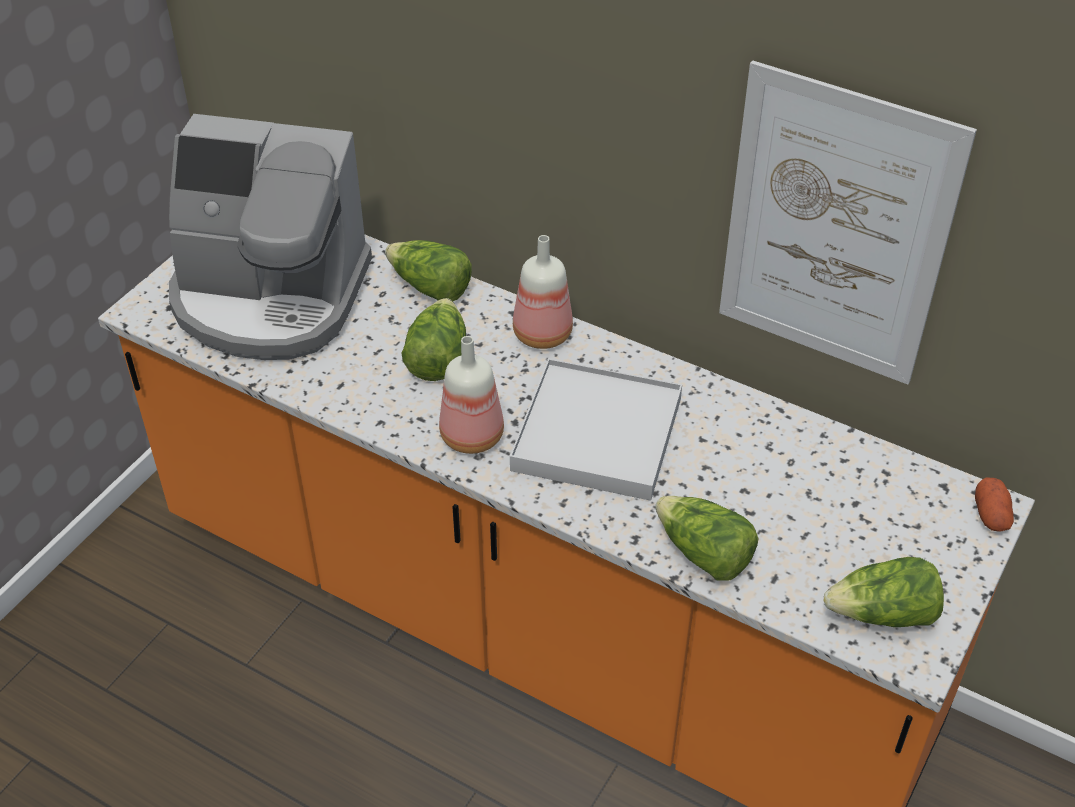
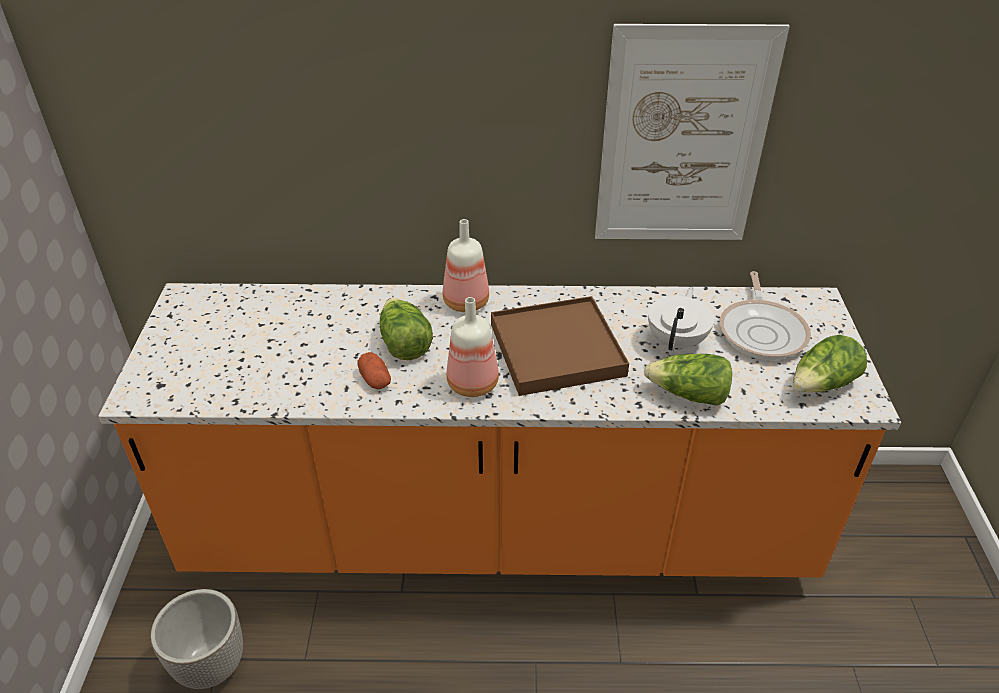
camera: 30 degrees left, 5 degrees down
coffee machine [169,114,372,360] -> none
lettuce [385,240,472,302] -> none
white tray [510,358,682,501] -> brown tray [491,296,629,396]
potato [975,478,1014,532] -> potato moved to [357,352,391,389]
none -> planter [150,589,243,689]
none -> white teapot [648,287,714,351]
none -> frying pan [720,271,811,360]

